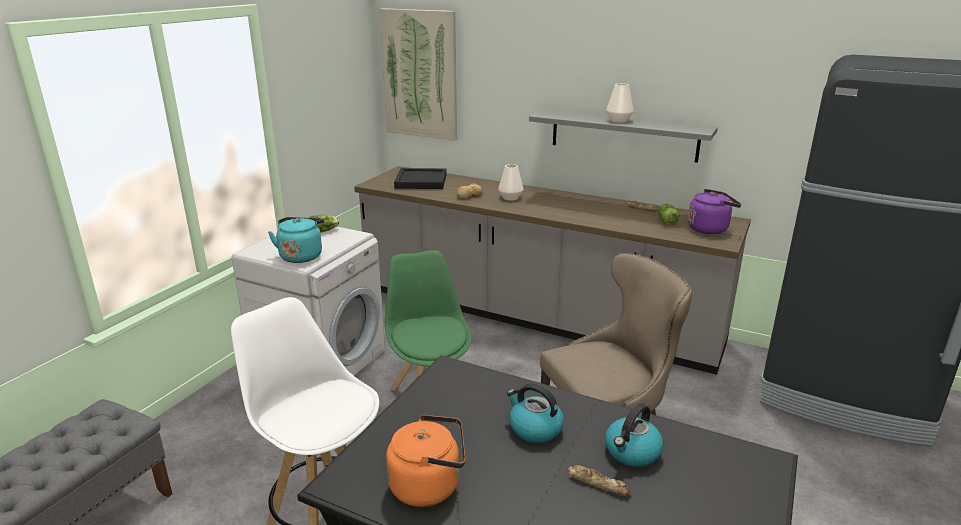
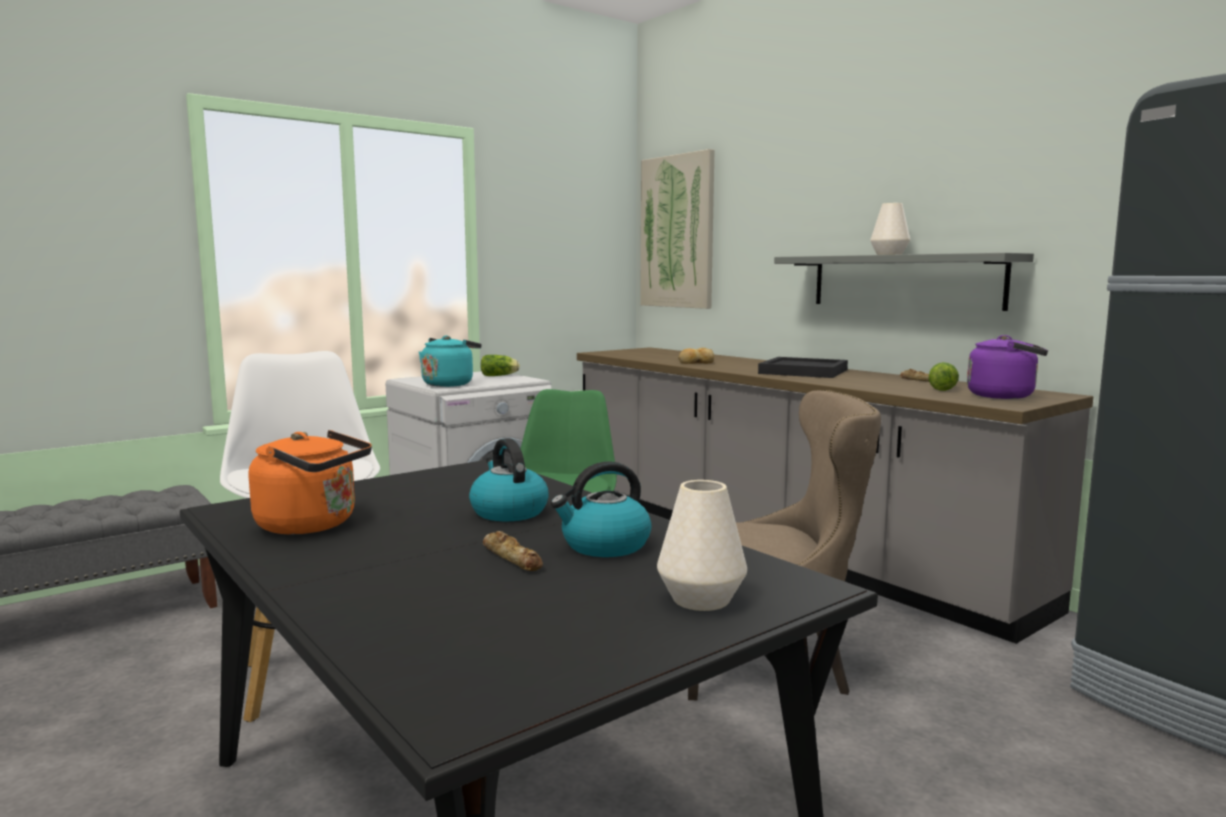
camera: 25 degrees right, 15 degrees down
black tray [394,168,447,189] -> black tray moved to [758,357,848,378]
white vase [498,164,524,201] -> white vase moved to [657,480,747,611]

